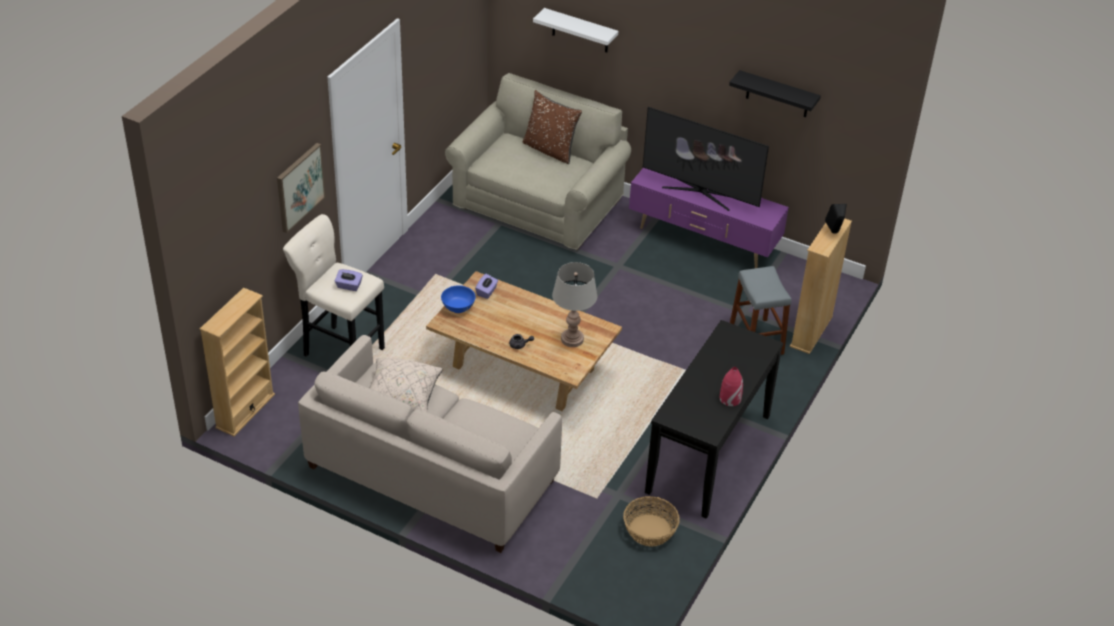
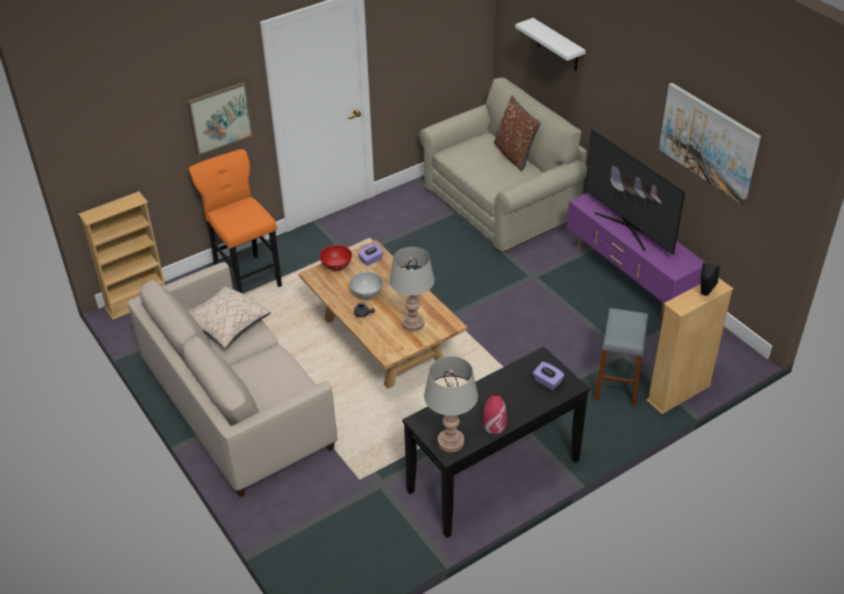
camera: 30 degrees right, 0 degrees up
beige stool [283,214,385,357] -> orange stool [189,149,282,294]
purple tissue box [335,269,363,291] -> purple tissue box moved to [533,361,564,390]
blue bowl [441,285,475,313] -> red bowl [319,245,352,271]
basket [623,496,680,547] -> none
black shelf [729,70,821,117] -> picture [659,83,761,205]
none -> white bowl [349,272,383,299]
none -> grey table lamp [424,356,478,452]

